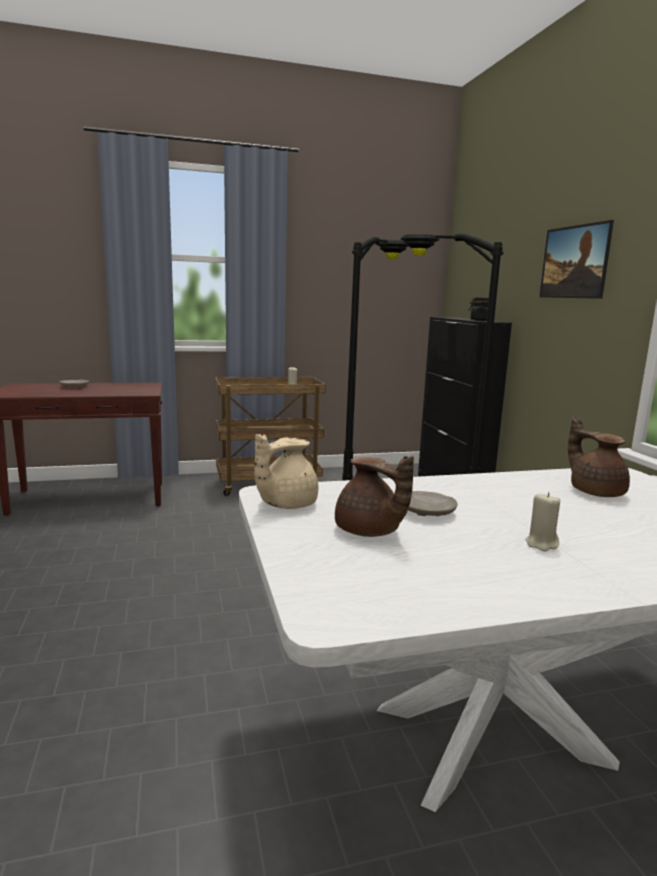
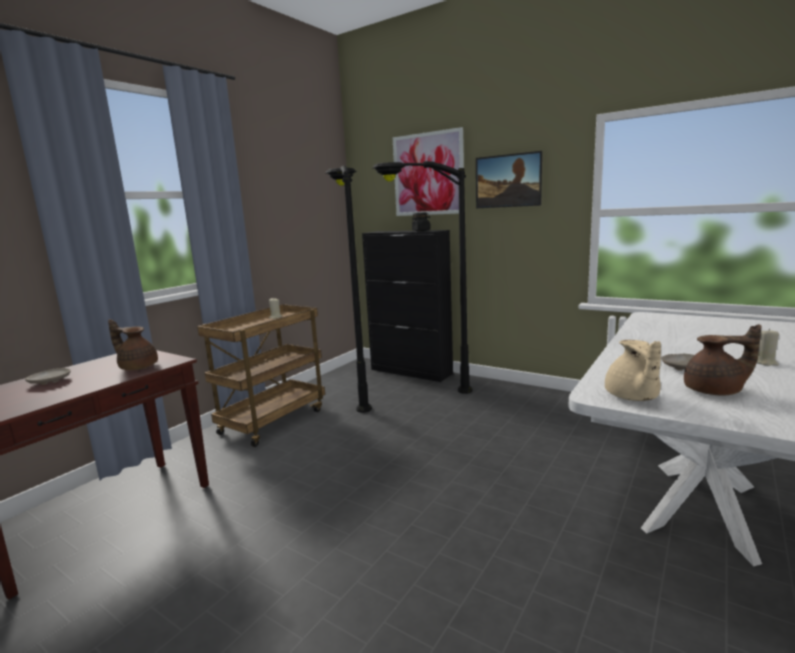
camera: 40 degrees left, 0 degrees up
brown teapot [568,416,630,497] -> brown teapot moved to [108,319,158,370]
none -> picture [393,127,464,216]

